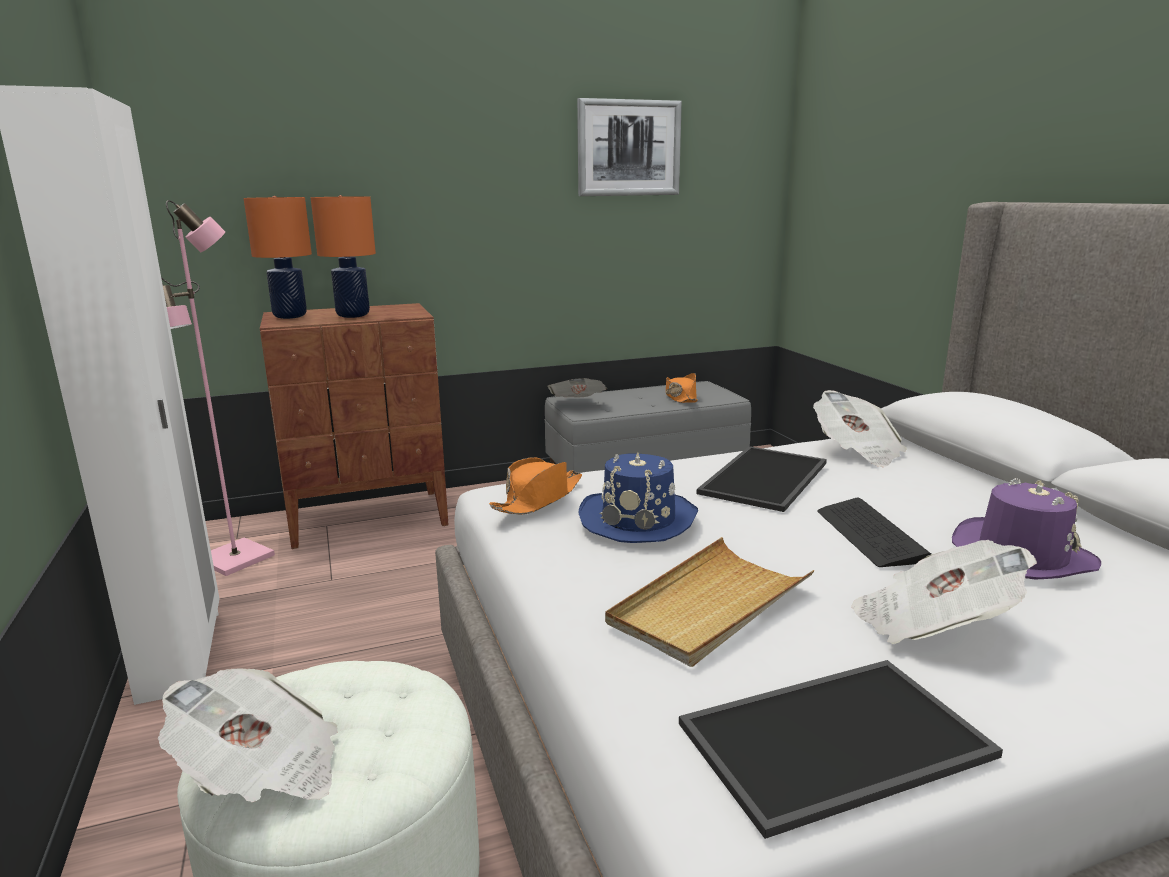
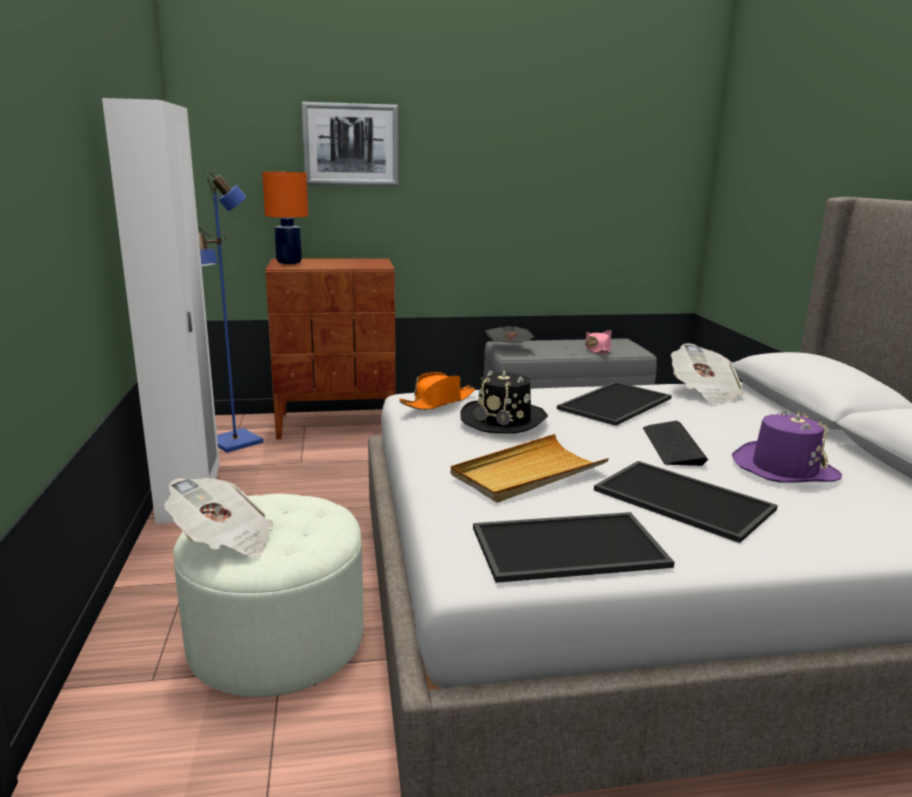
camera: 10 degrees right, 0 degrees up
pink floor lamp [161,200,275,576] -> blue floor lamp [198,172,263,453]
orange table lamp [311,195,376,318] -> none
picture [577,98,682,196] -> picture moved to [301,102,399,186]
blue hat [578,452,698,543] -> black hat [460,370,548,434]
orange hat [666,373,698,403] -> pink hat [585,330,612,354]
newspaper [851,540,1037,644] -> tray [594,461,778,543]

